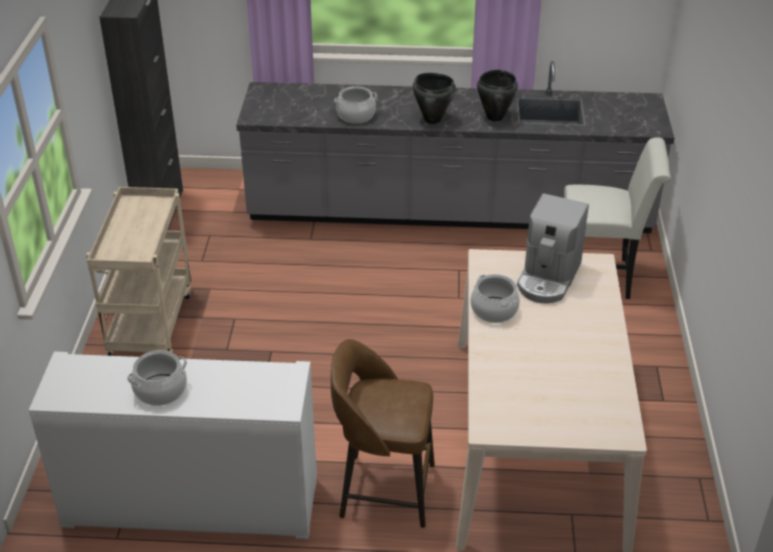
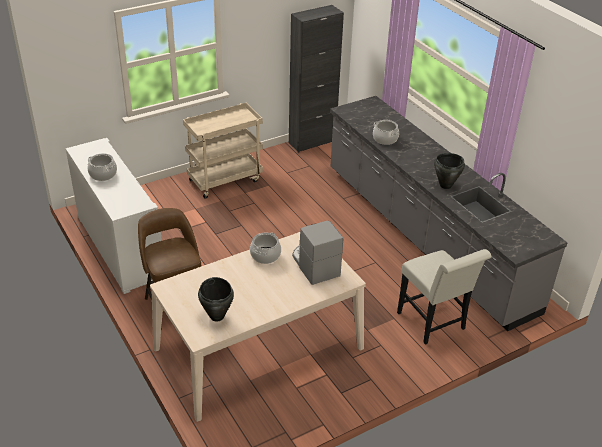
camera: 55 degrees right, 0 degrees up
black cooking pot [412,73,456,124] -> black cooking pot moved to [198,277,234,322]
coffee machine [517,194,589,303] -> coffee machine turned 75 degrees clockwise [292,221,343,285]

